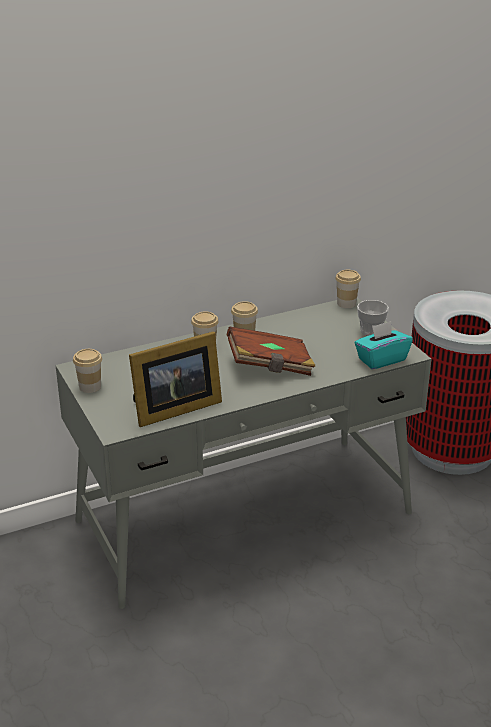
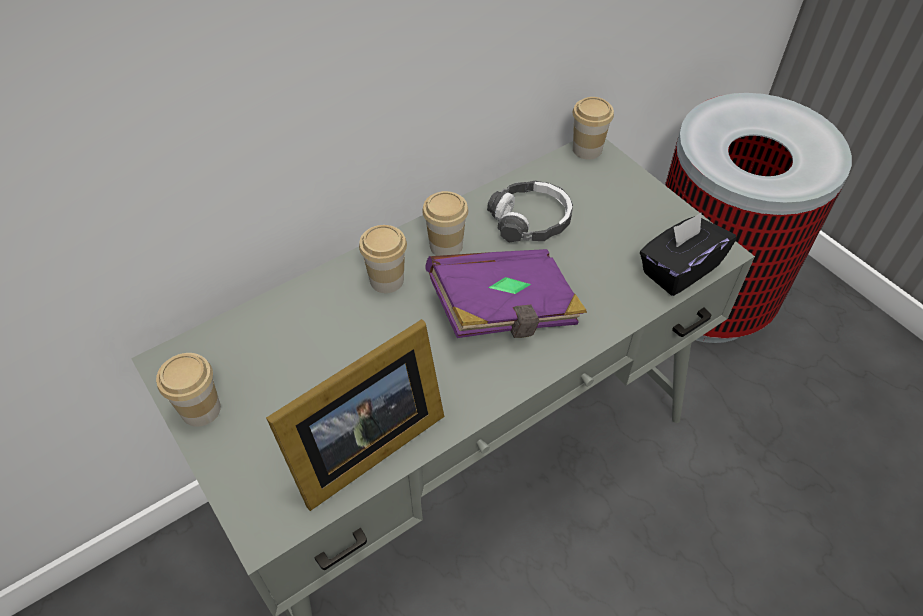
camera: 10 degrees left, 20 degrees up
brown book [227,326,316,376] -> purple book [426,249,587,338]
turquoise tissue box [354,321,413,369] -> black tissue box [640,212,736,296]
cup [357,300,389,336] -> none
none -> headphones [487,181,573,243]

